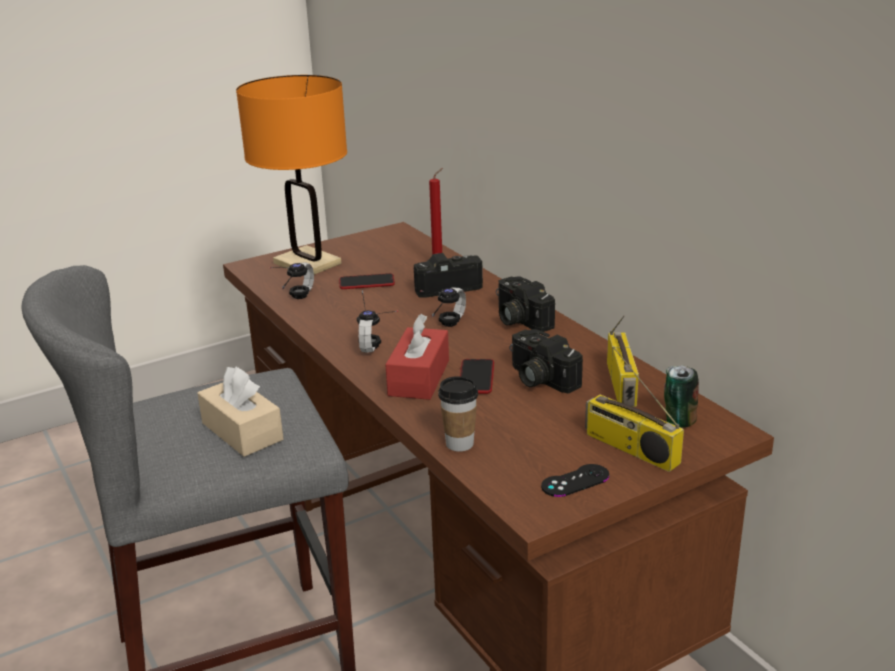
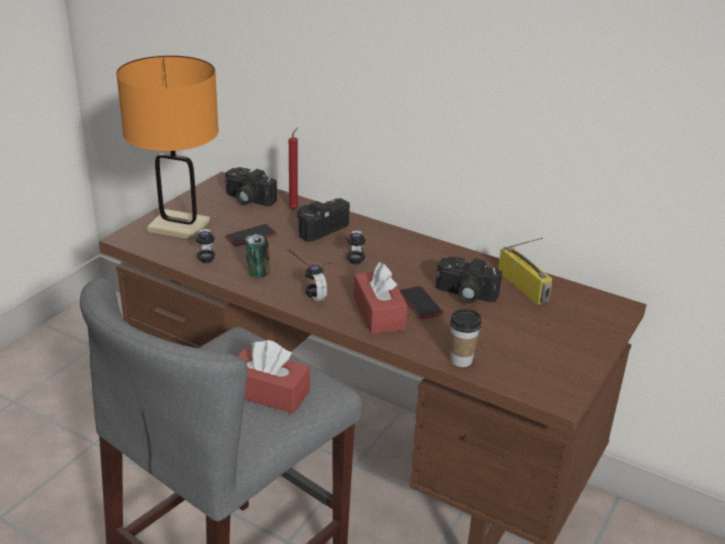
camera: 30 degrees left, 5 degrees up
beige tissue box [197,366,284,457] -> red tissue box [237,340,310,414]
camera [496,276,555,332] -> camera moved to [224,167,277,206]
black game controller [541,464,609,497] -> none
radio [585,347,684,472] -> none
can [664,365,699,428] -> can moved to [245,234,270,278]

